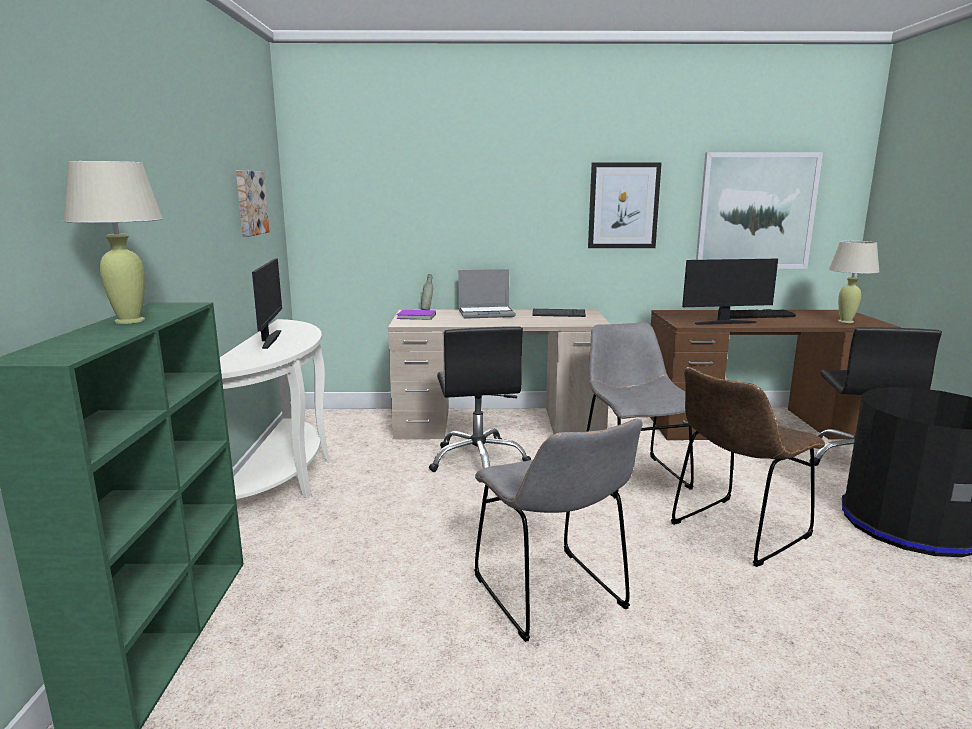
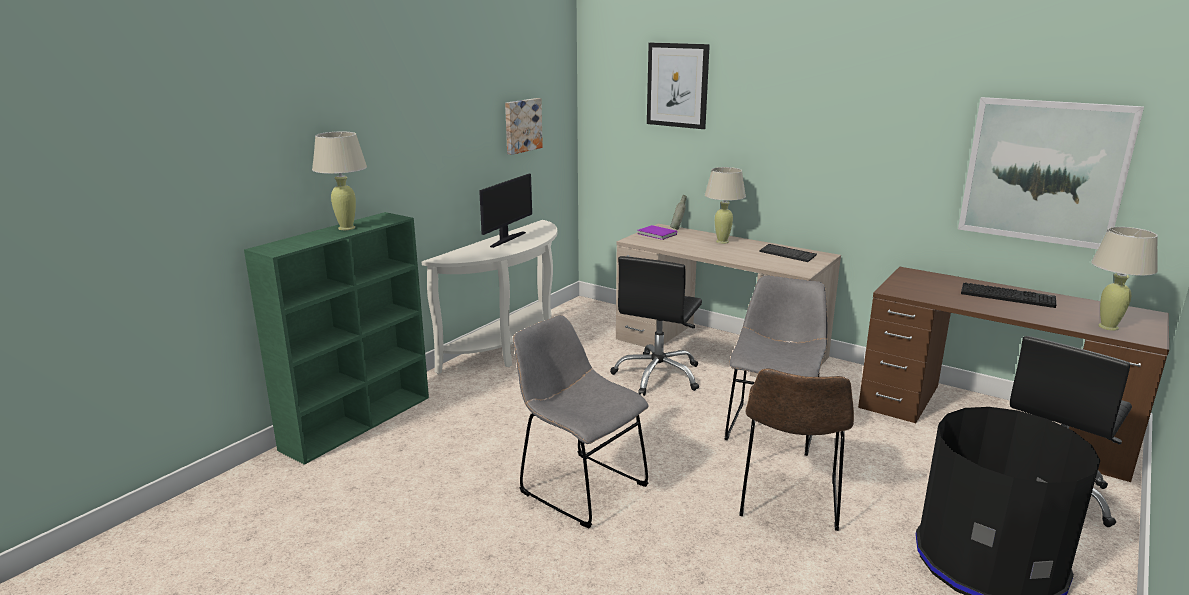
camera: 35 degrees right, 5 degrees up
laptop [458,269,516,319] -> beige table lamp [705,167,746,244]
grey chair [474,419,642,642] -> grey chair turned 120 degrees clockwise [513,315,649,528]
picture [588,162,662,248] -> picture moved to [647,43,710,129]
brown chair [671,367,825,567] -> brown chair turned 75 degrees counterclockwise [739,368,854,531]
monitor [682,259,778,325] -> none

